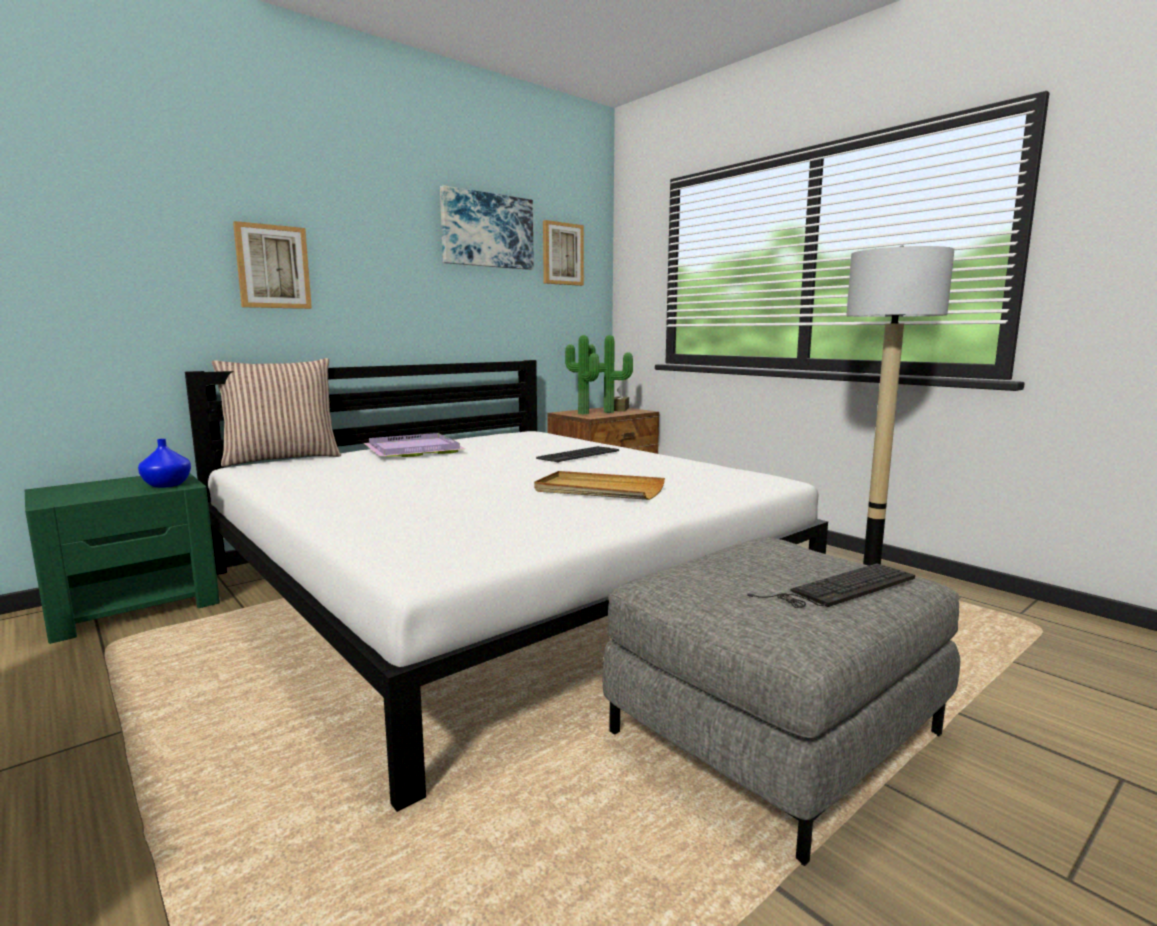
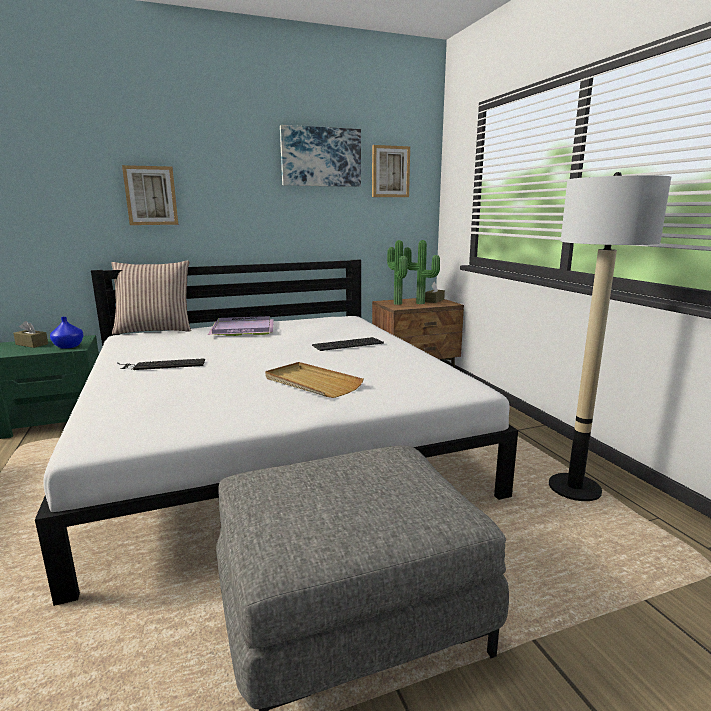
camera: 20 degrees right, 5 degrees up
keyboard [747,563,915,608] -> keyboard moved to [117,359,205,370]
none -> brown tissue box [13,321,48,348]

